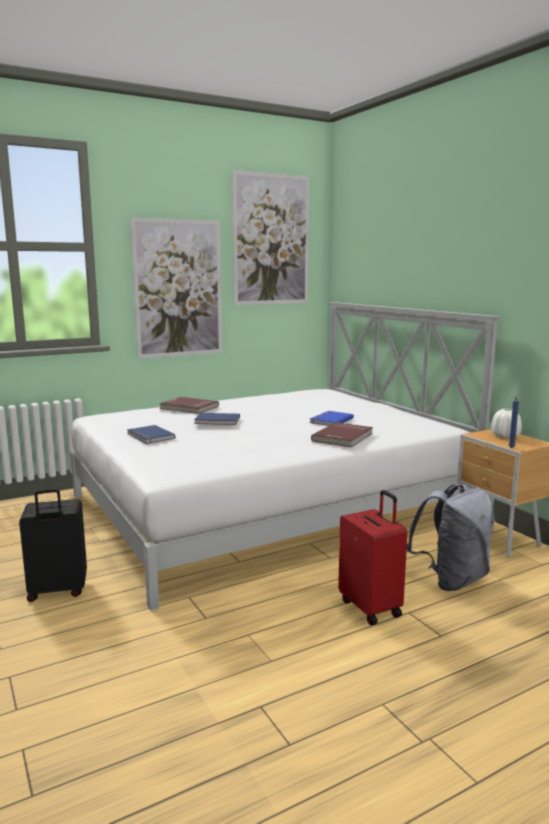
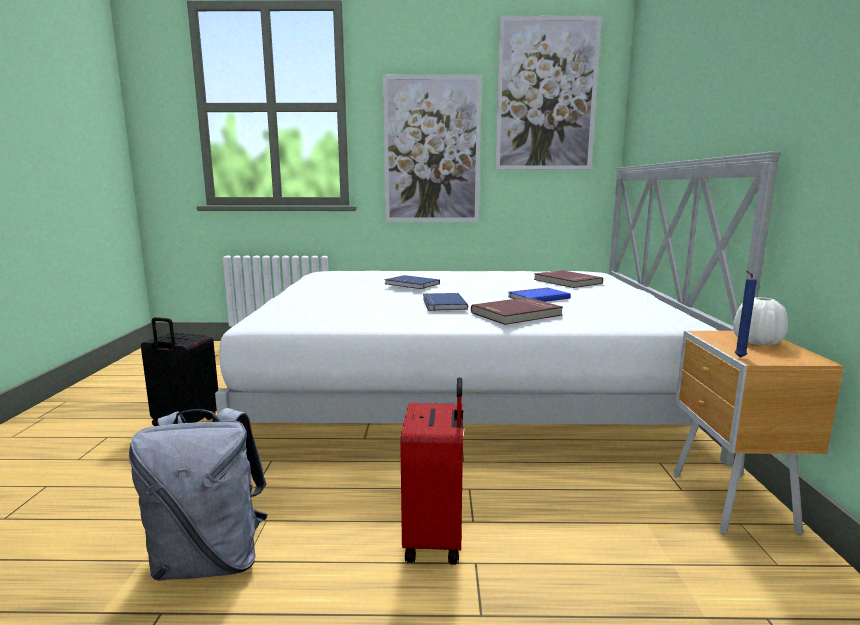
camera: 30 degrees right, 0 degrees up
blue book [127,425,176,444] -> blue book moved to [423,293,468,311]
red book [160,397,219,414] -> red book moved to [534,270,603,288]
grey backpack [407,484,495,591] -> grey backpack moved to [129,408,267,581]

